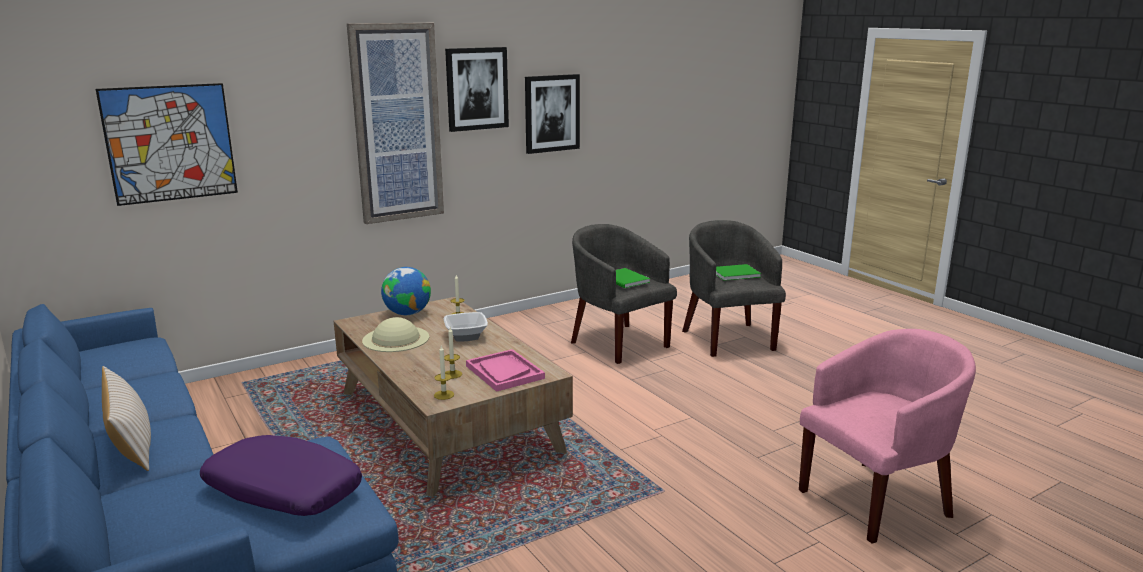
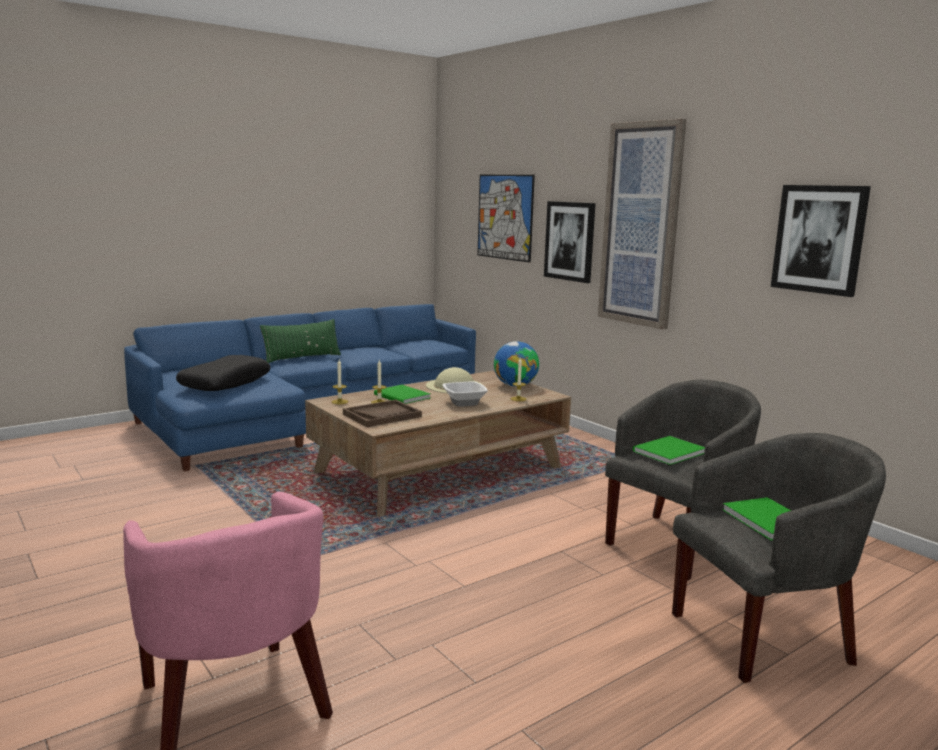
camera: 85 degrees right, 5 degrees down
beige pillow [102,366,151,471] -> green pillow [260,319,341,363]
purple pillow [200,435,362,516] -> black pillow [176,355,270,391]
picture [445,47,509,132] -> picture moved to [544,201,596,283]
pink tray [466,349,545,392] -> brown tray [343,400,422,427]
none -> green book [374,385,430,404]

